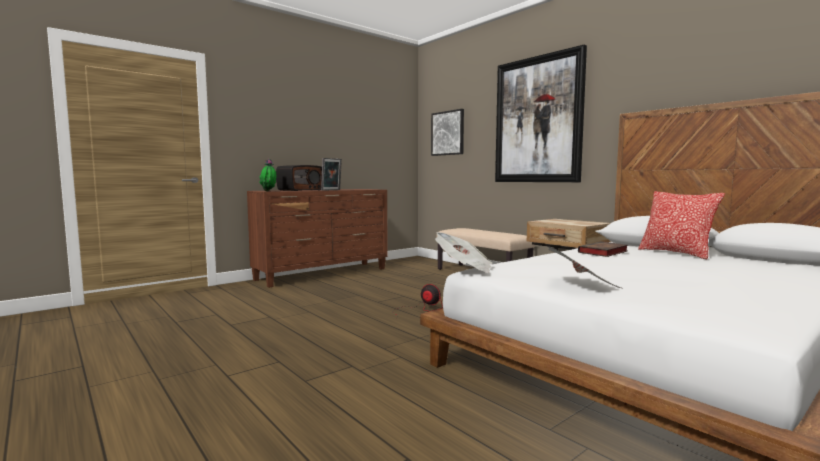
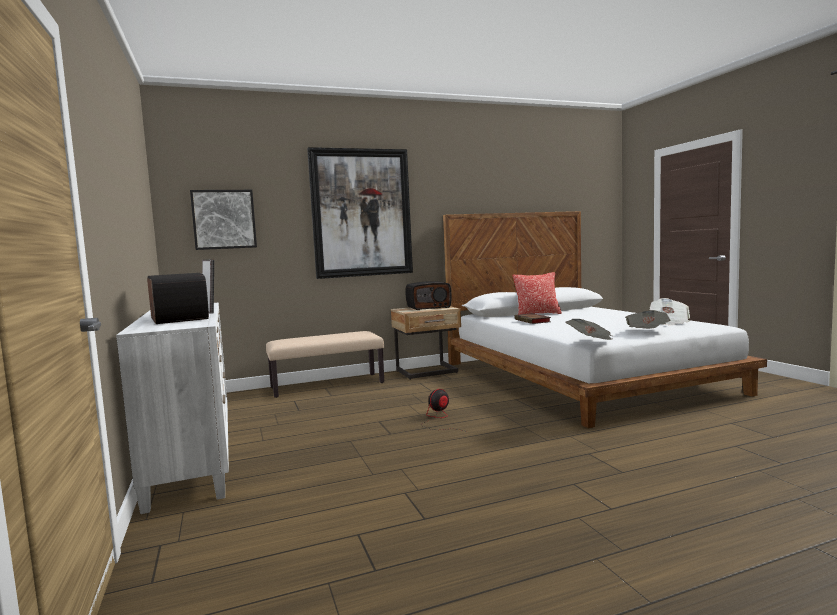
camera: 70 degrees left, 0 degrees up
brown dresser [247,189,388,288] -> white dresser [116,303,229,514]
potted plant [259,159,276,191] -> none
none -> radio [406,281,451,310]
none -> newspaper [650,298,690,326]

